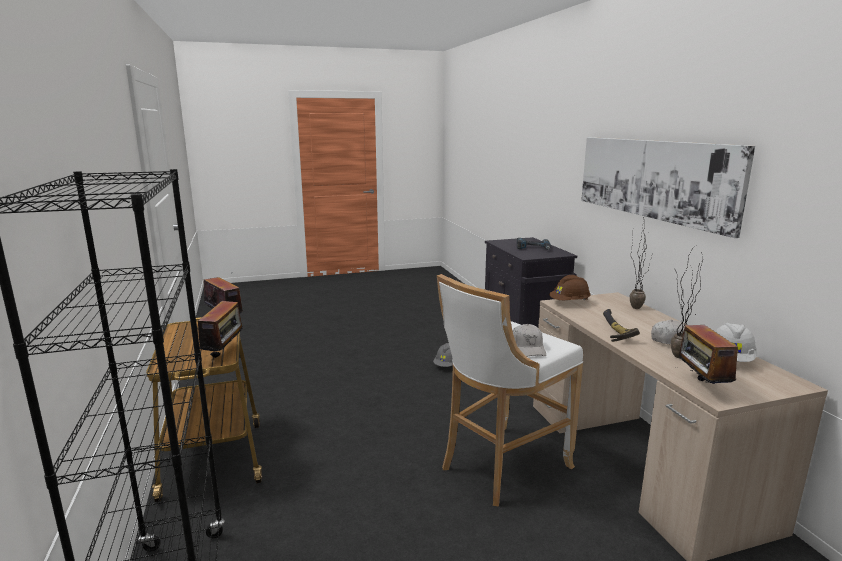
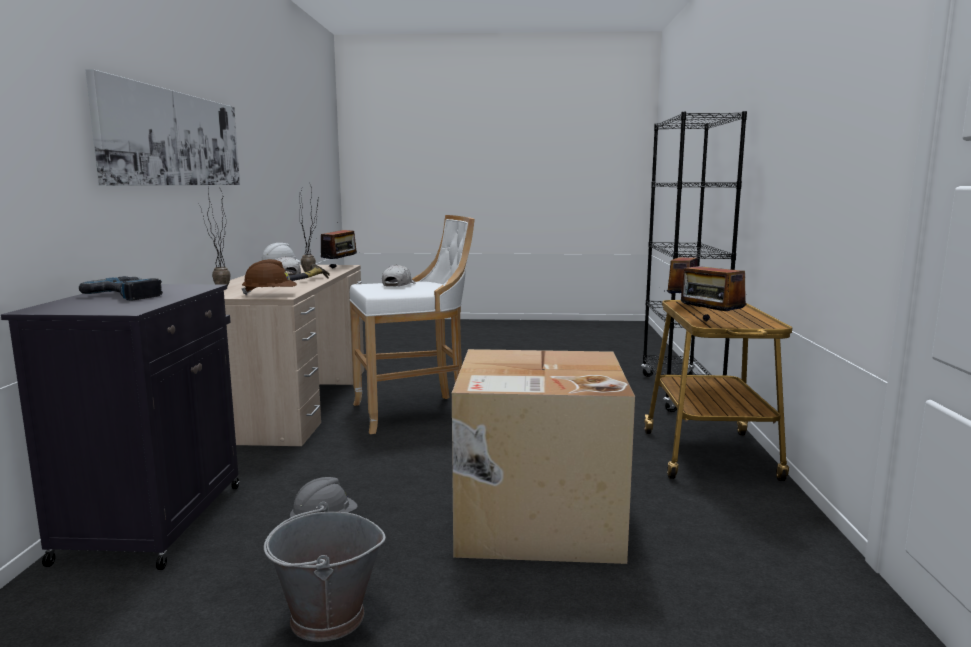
camera: 160 degrees left, 5 degrees down
none -> grey bucket [264,502,386,642]
none -> cardboard box [452,349,635,564]

